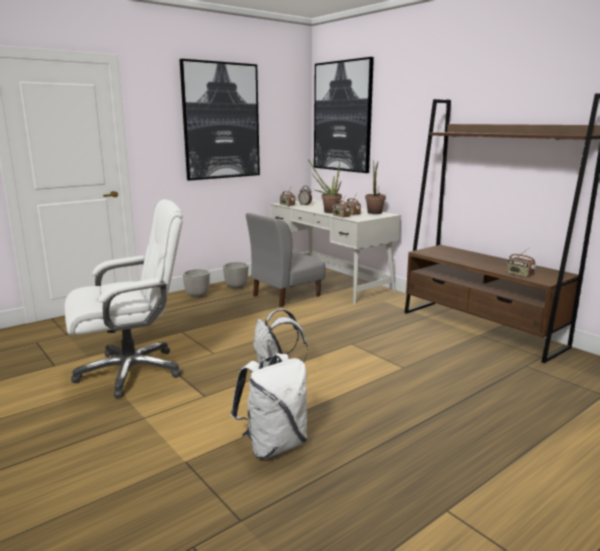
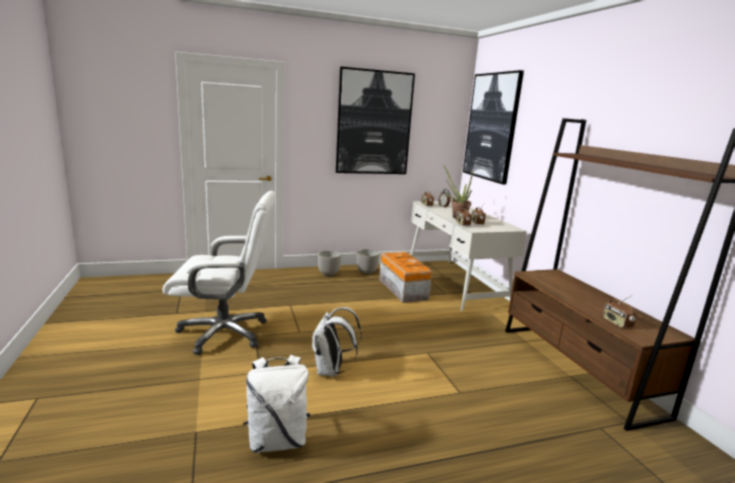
camera: 20 degrees right, 0 degrees up
grey chair [246,213,326,307] -> storage box [379,252,432,303]
potted plant [365,162,386,214] -> none

